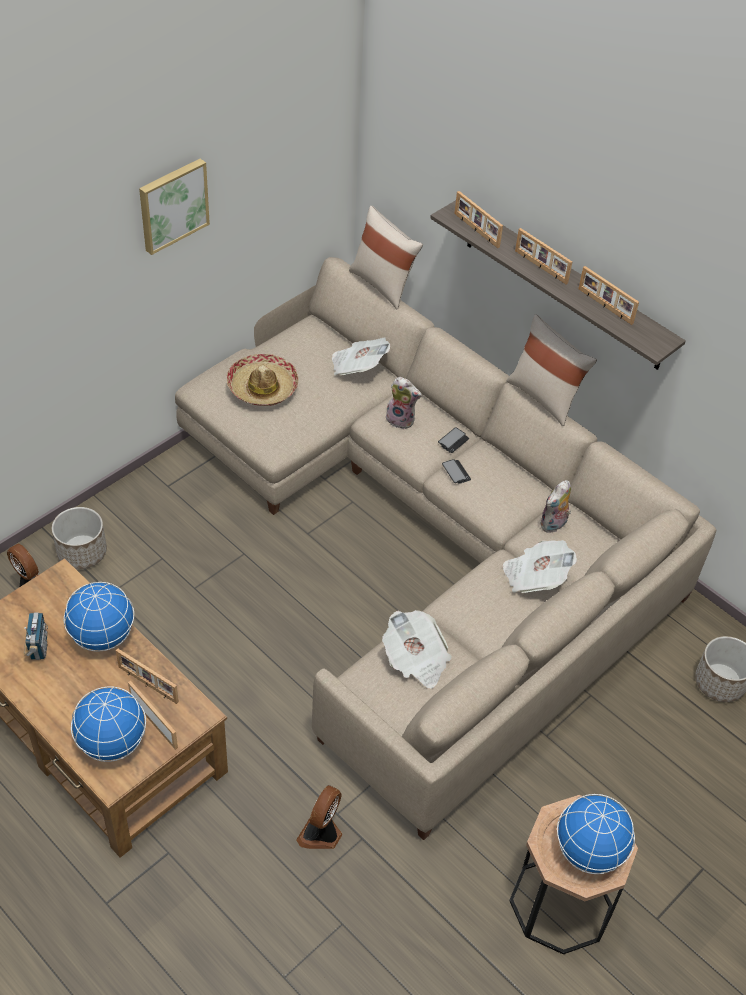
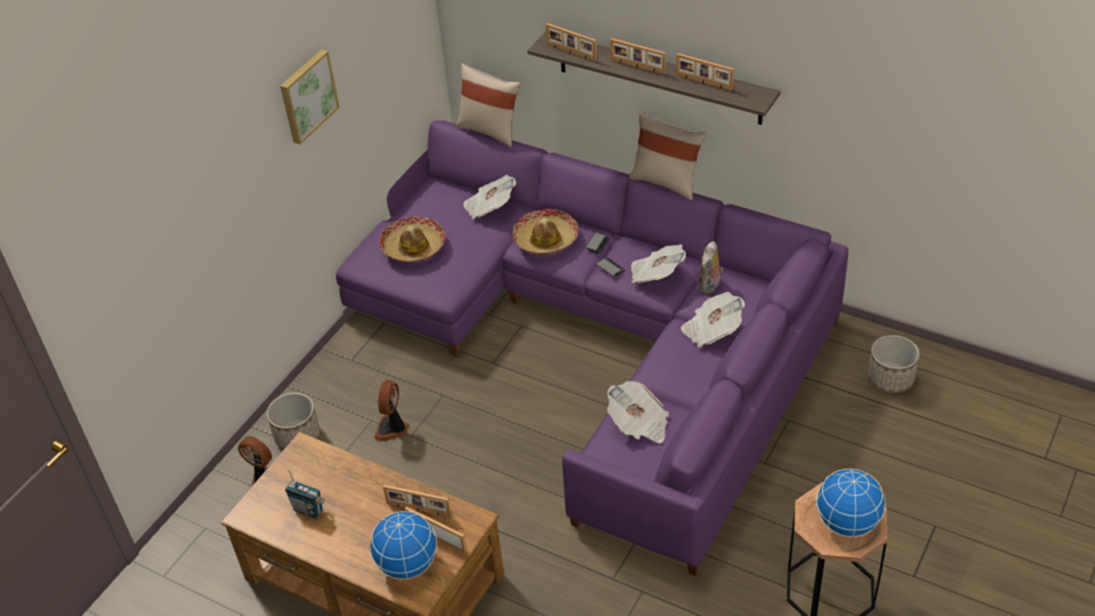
camera: 10 degrees left, 5 degrees down
radio [24,613,48,660] -> radio turned 135 degrees clockwise [285,470,326,518]
globe [64,582,134,652] -> none
beige sofa [175,257,716,840] -> purple sofa [336,120,848,576]
fan [296,785,342,849] -> fan moved to [374,380,409,442]
plush toy [386,377,422,429] -> hat [513,209,578,255]
none -> newspaper [631,244,686,283]

